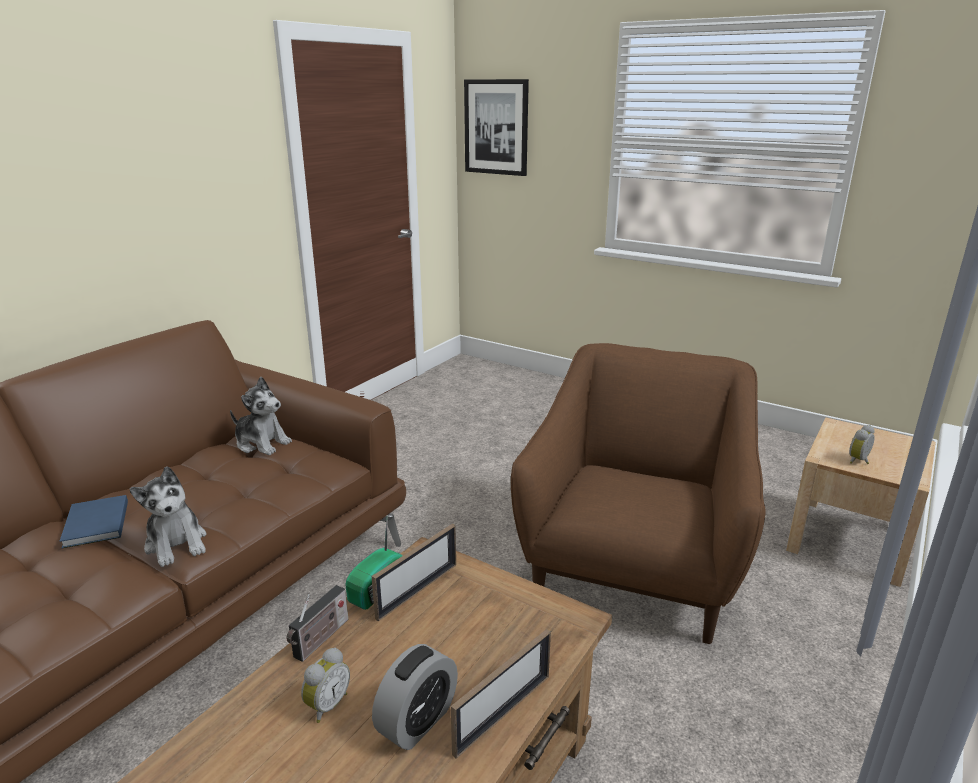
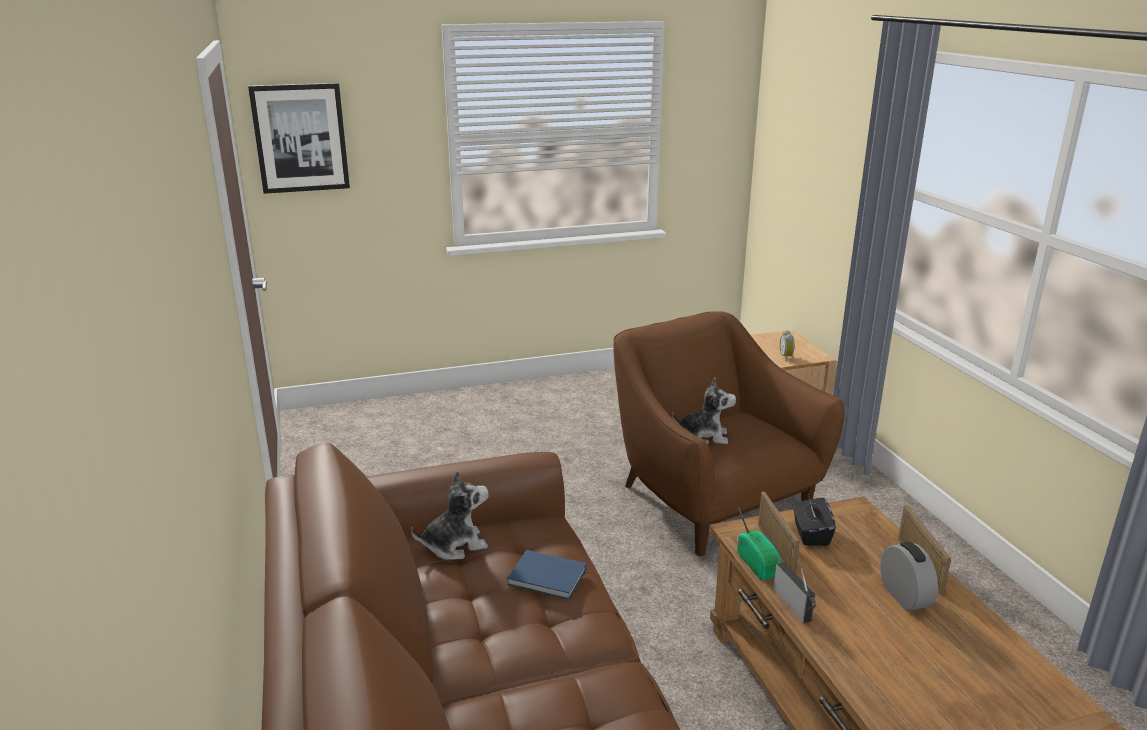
camera: 50 degrees left, 0 degrees up
blue book [60,495,128,548] -> blue book moved to [507,550,586,600]
plush toy [130,466,206,567] -> plush toy moved to [672,378,736,444]
alarm clock [301,647,350,723] -> none
none -> black tissue box [793,494,836,546]

